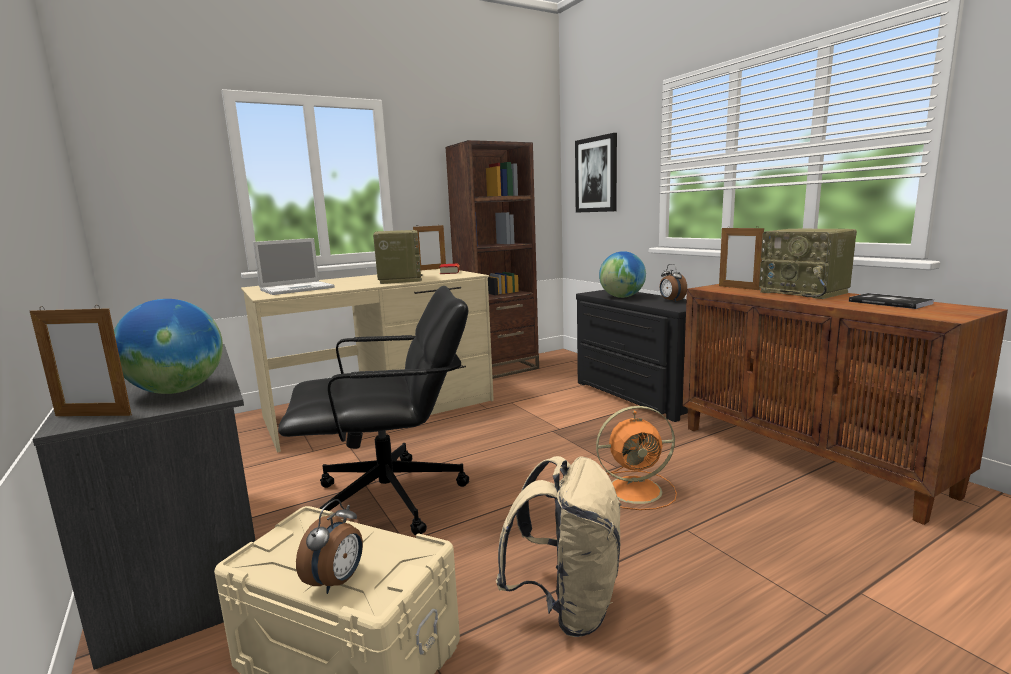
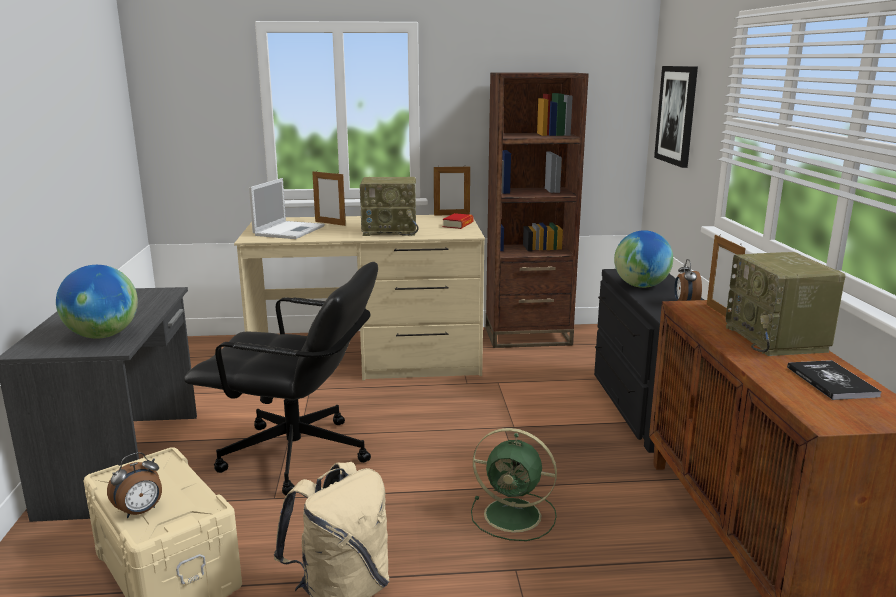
camera: 25 degrees right, 5 degrees up
picture frame [30,305,132,416] -> picture frame moved to [312,170,346,226]
laptop [253,238,335,295] -> laptop turned 60 degrees counterclockwise [249,178,325,239]
radio [373,230,423,284] -> radio turned 75 degrees clockwise [360,177,419,236]
orange fan [596,406,677,510] -> green fan [471,428,557,541]

